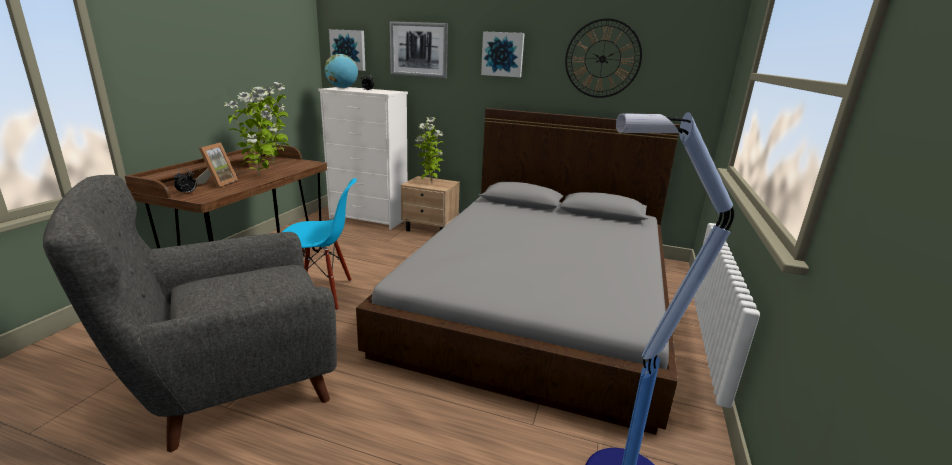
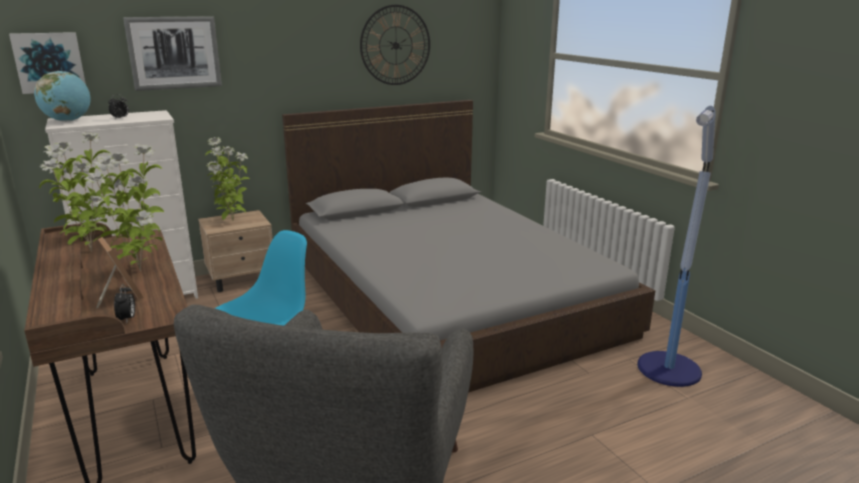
camera: 45 degrees left, 0 degrees up
picture [481,31,525,77] -> none

